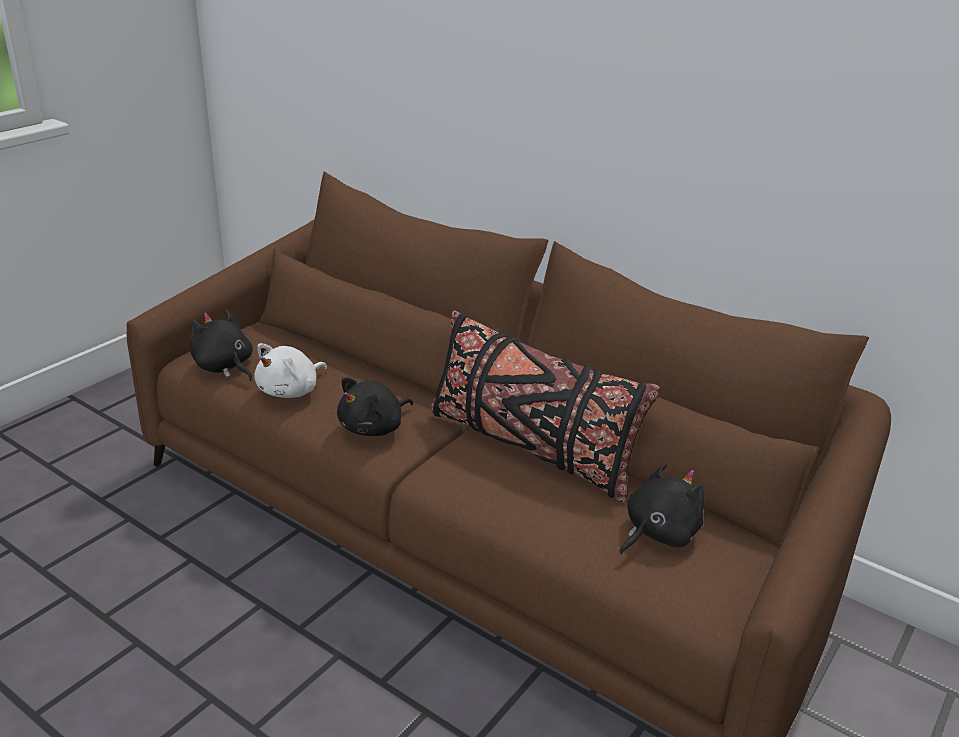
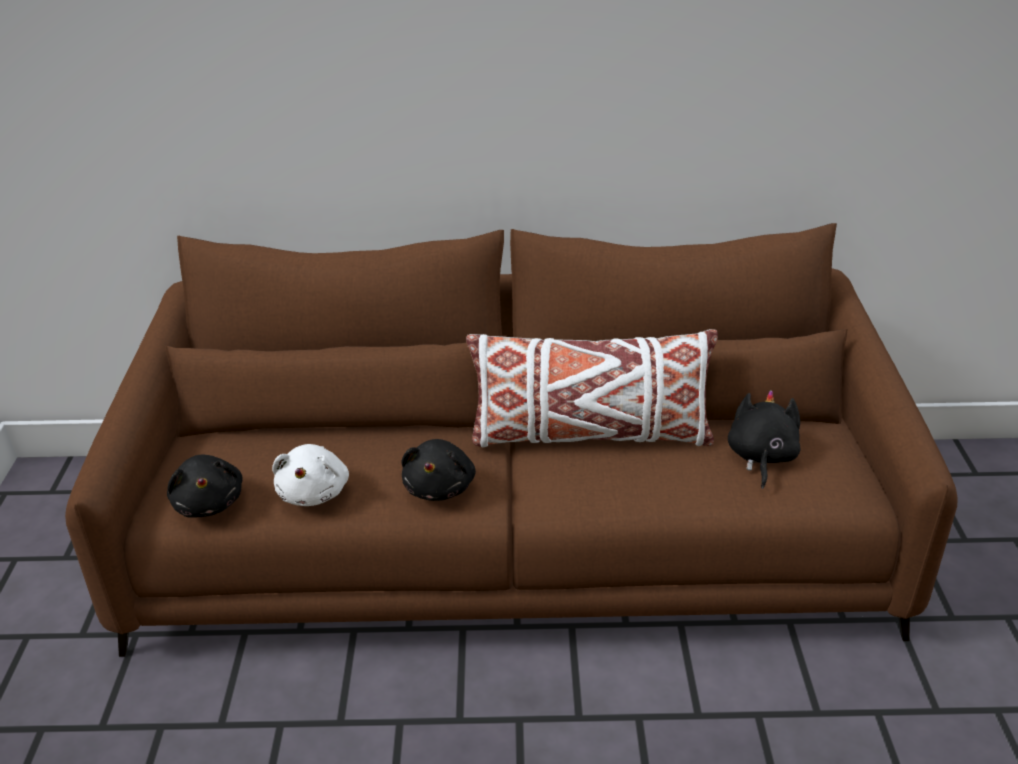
camera: 35 degrees left, 5 degrees up
black plush toy [190,309,253,381] -> black plush toy turned 120 degrees counterclockwise [167,455,243,517]
black pillow [431,310,660,503] -> white pillow [466,329,718,447]

